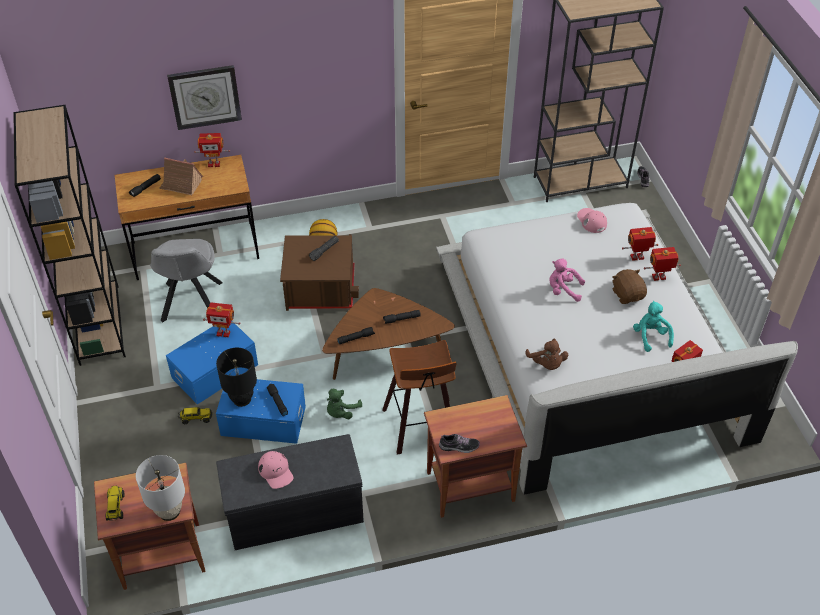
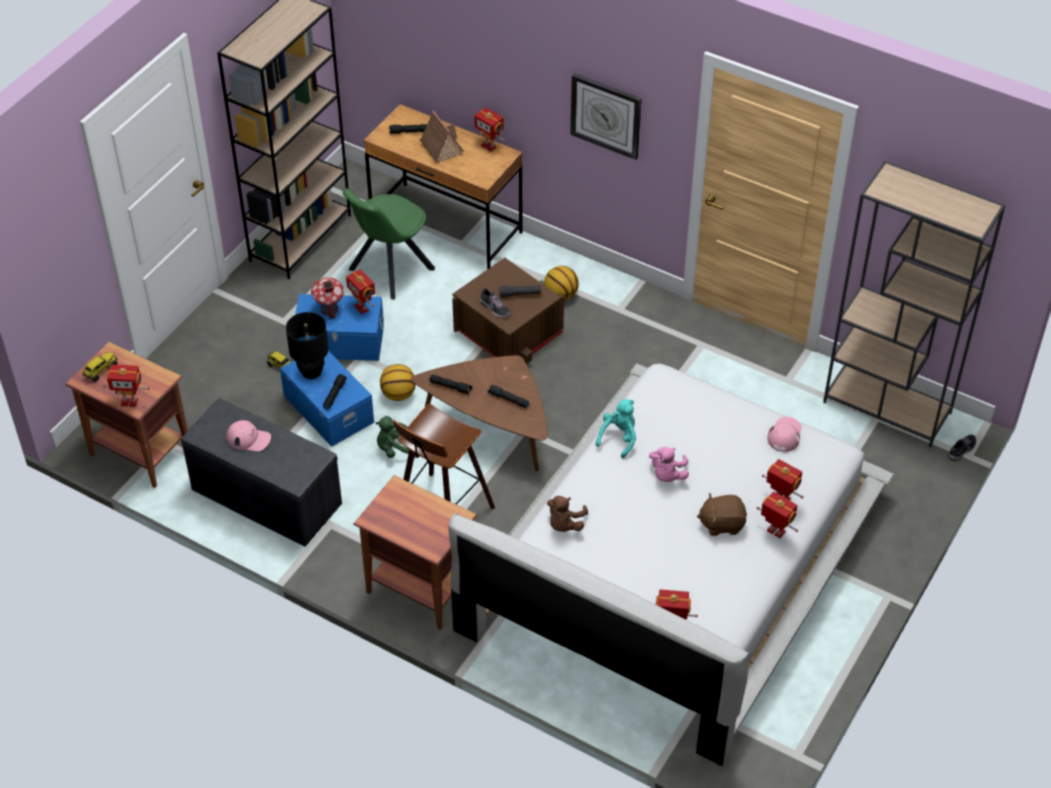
camera: 45 degrees right, 0 degrees up
white table lamp [136,455,185,521] -> toy robot [103,365,150,407]
grey chair [150,239,223,322] -> green chair [343,188,435,299]
wall clock [167,65,242,130] -> wall clock moved to [570,73,642,160]
pink cap [258,451,294,489] -> pink cap turned 90 degrees counterclockwise [226,420,271,451]
shoe [439,434,480,453] -> shoe moved to [480,287,511,317]
pink plush toy [549,259,585,302] -> pink plush toy turned 135 degrees counterclockwise [649,447,689,482]
brown plush toy [613,269,647,304] -> brown plush toy turned 120 degrees counterclockwise [697,493,747,536]
turquoise plush toy [633,301,674,352] -> turquoise plush toy moved to [596,399,636,459]
none -> toy house [311,277,344,319]
none -> basketball [380,364,416,401]

